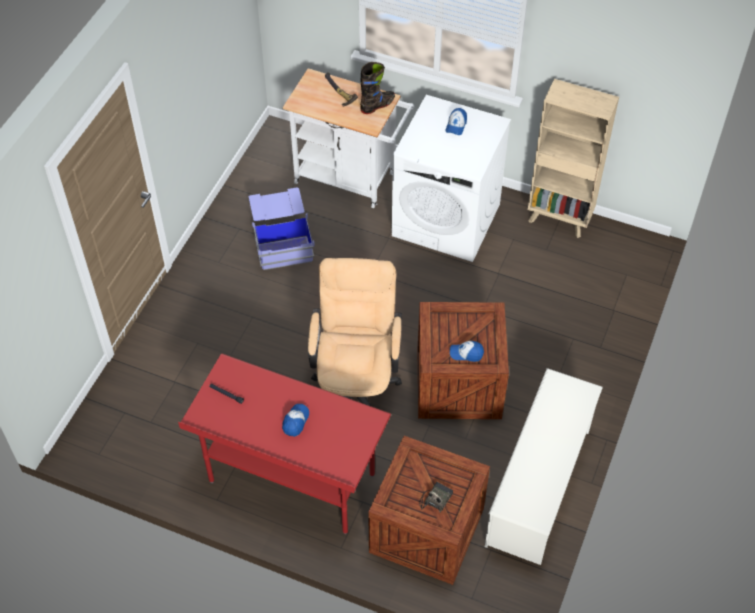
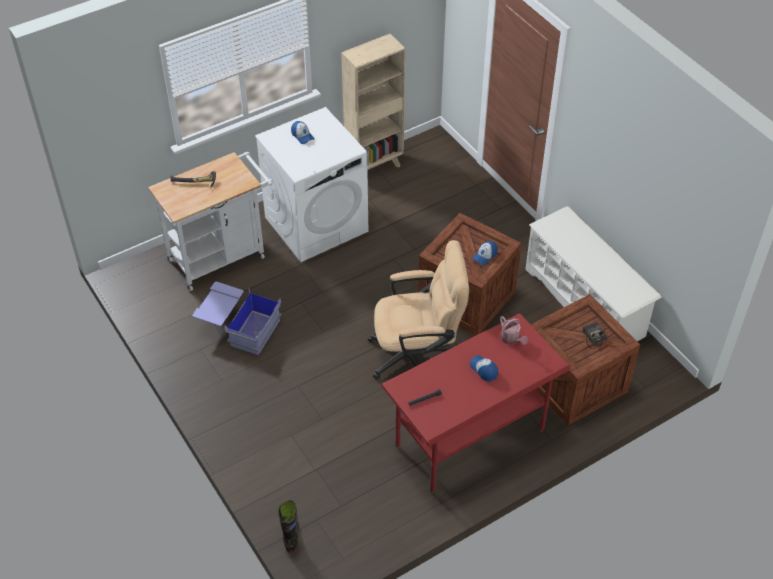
camera: 55 degrees left, 5 degrees down
beige office chair [308,258,402,407] -> beige office chair turned 135 degrees clockwise [368,240,469,379]
black boot [360,62,395,114] -> black boot moved to [278,500,299,553]
none -> watering can [500,316,528,345]

